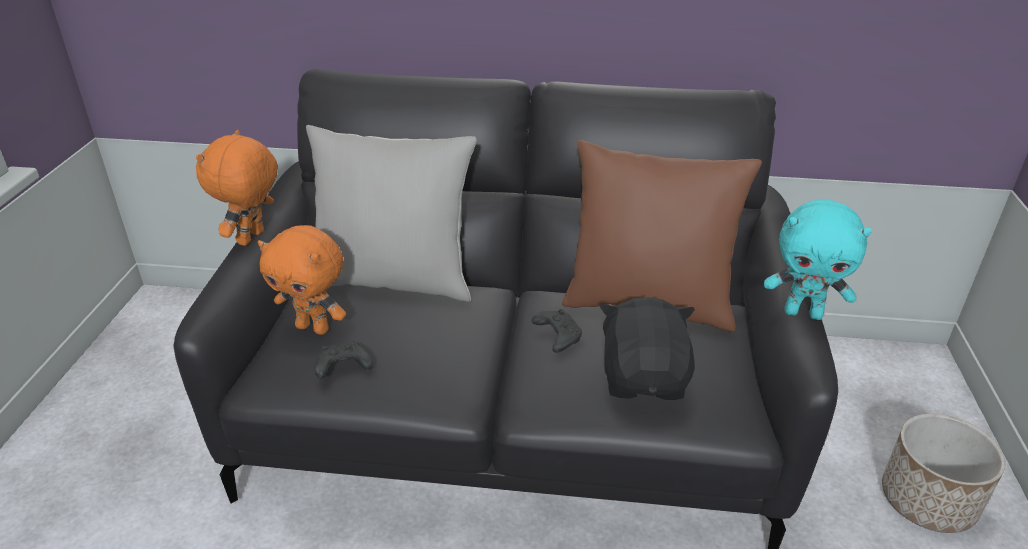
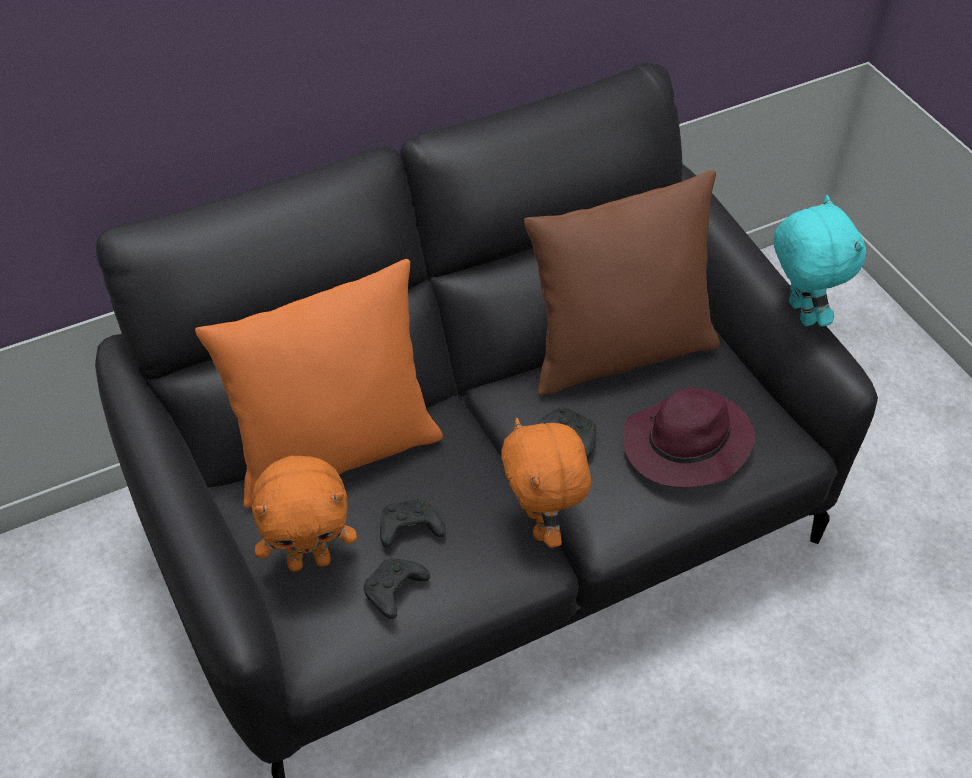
camera: 35 degrees left, 15 degrees up
orange plush toy [196,130,278,246] -> orange plush toy moved to [501,418,591,548]
grey pillow [306,125,477,302] -> orange pillow [195,259,443,508]
black plush toy [600,297,695,400] -> purple hat [623,387,755,487]
turquoise plush toy [764,199,872,320] -> turquoise plush toy turned 90 degrees counterclockwise [774,195,866,327]
planter [882,414,1005,533] -> none
none -> black game controller [380,499,446,547]

